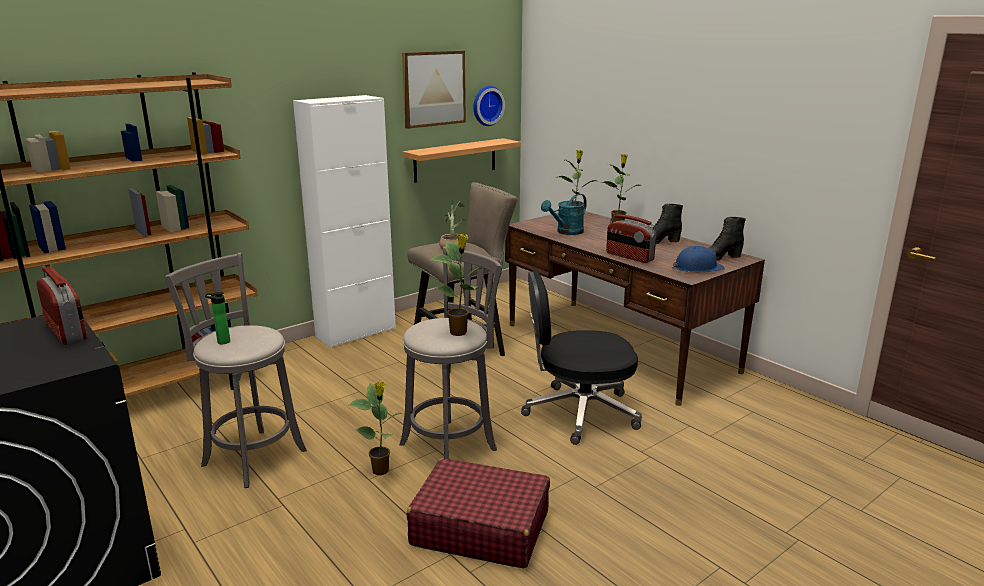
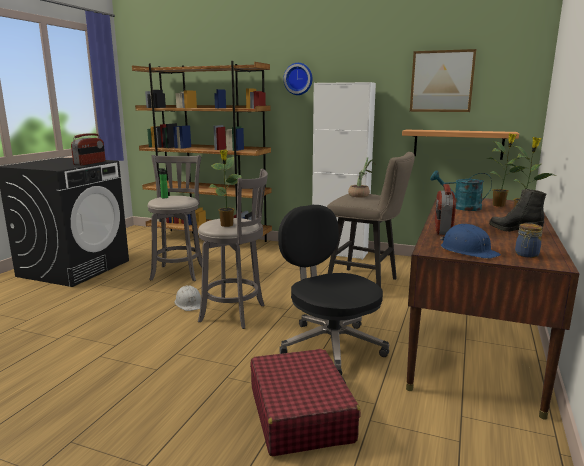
camera: 60 degrees right, 5 degrees down
potted plant [349,382,406,475] -> white hard hat [175,285,201,311]
red suitcase [407,458,550,568] -> red suitcase moved to [250,349,361,456]
wall clock [473,86,505,126] -> wall clock moved to [283,63,313,95]
black boot [709,217,746,261] -> jar [515,223,543,258]

